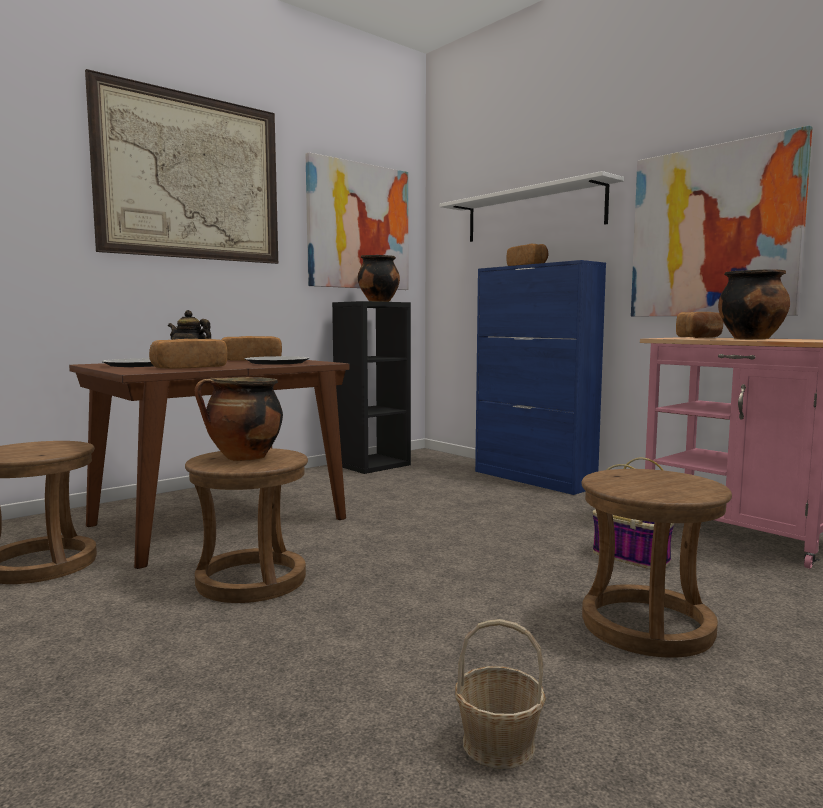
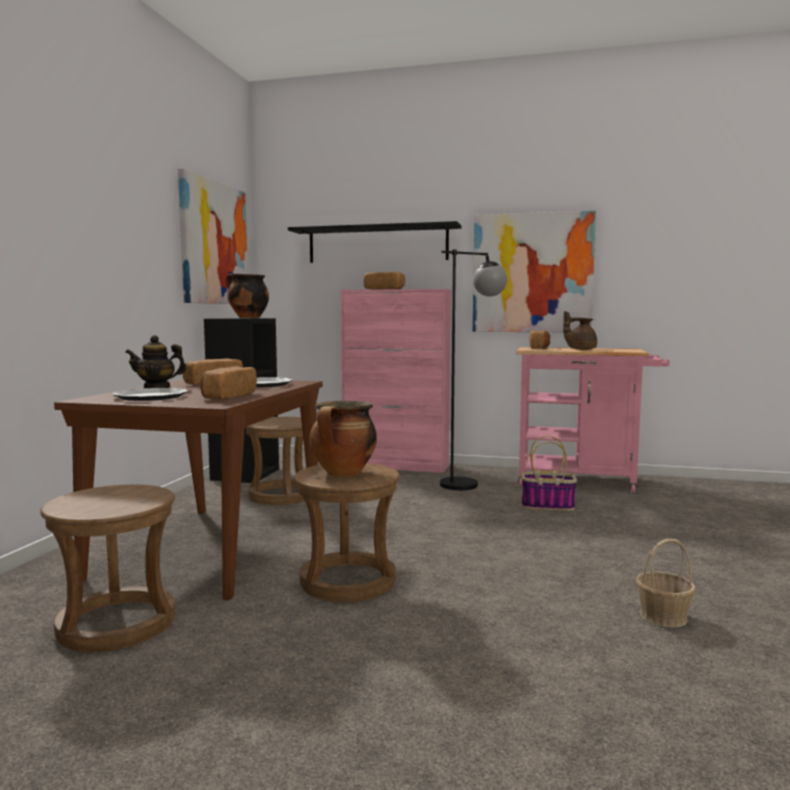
camera: 35 degrees left, 0 degrees up
picture [85,69,278,264] -> none
white shelf [440,171,624,242] -> black shelf [288,221,461,263]
blue cabinet [475,260,606,495] -> pink cabinet [341,289,451,473]
brown stool [581,469,732,658] -> brown stool moved to [245,417,305,505]
cooking pot [718,269,790,339] -> brown teapot [563,311,597,350]
none -> black floor lamp [440,250,507,490]

